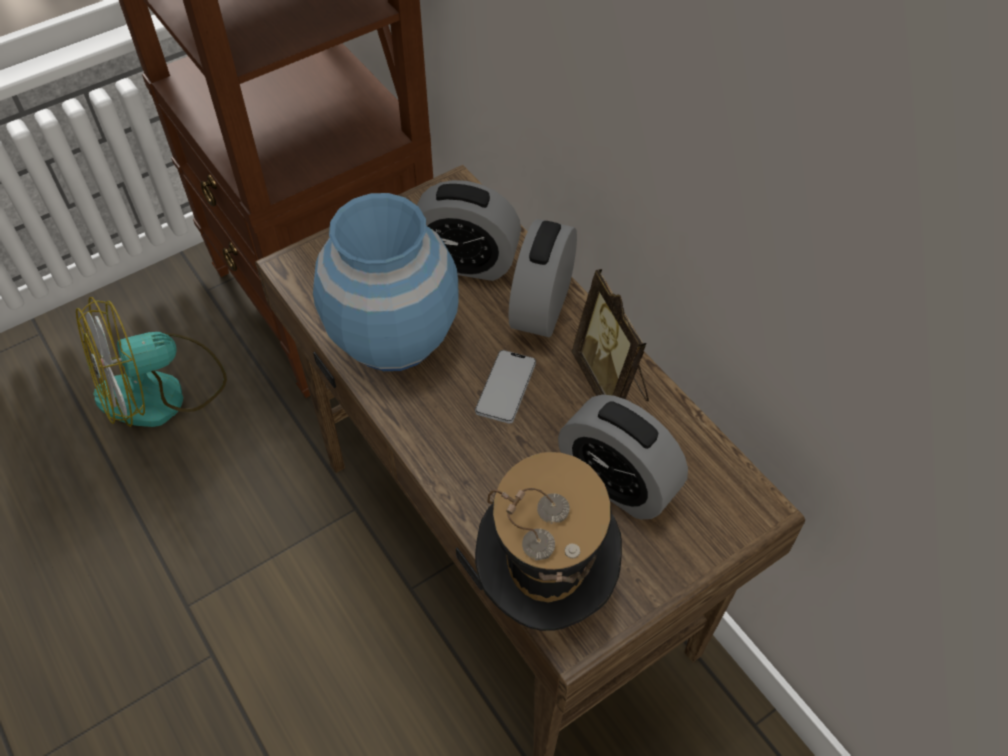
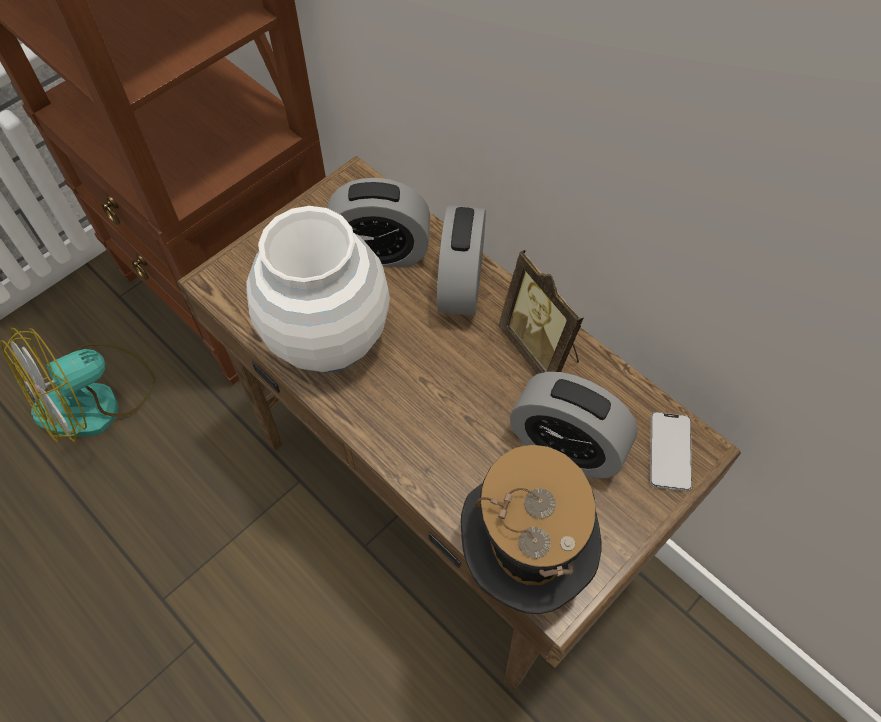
camera: 10 degrees left, 5 degrees up
blue vase [313,193,459,371] -> white vase [246,206,390,373]
phone [475,350,536,424] -> phone moved to [650,412,692,491]

